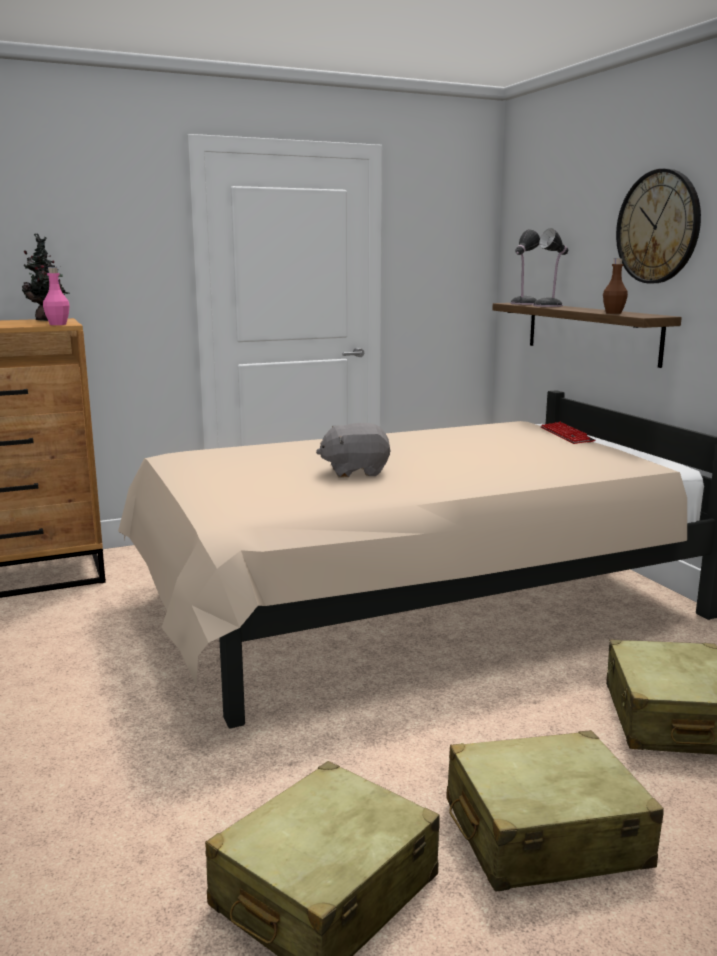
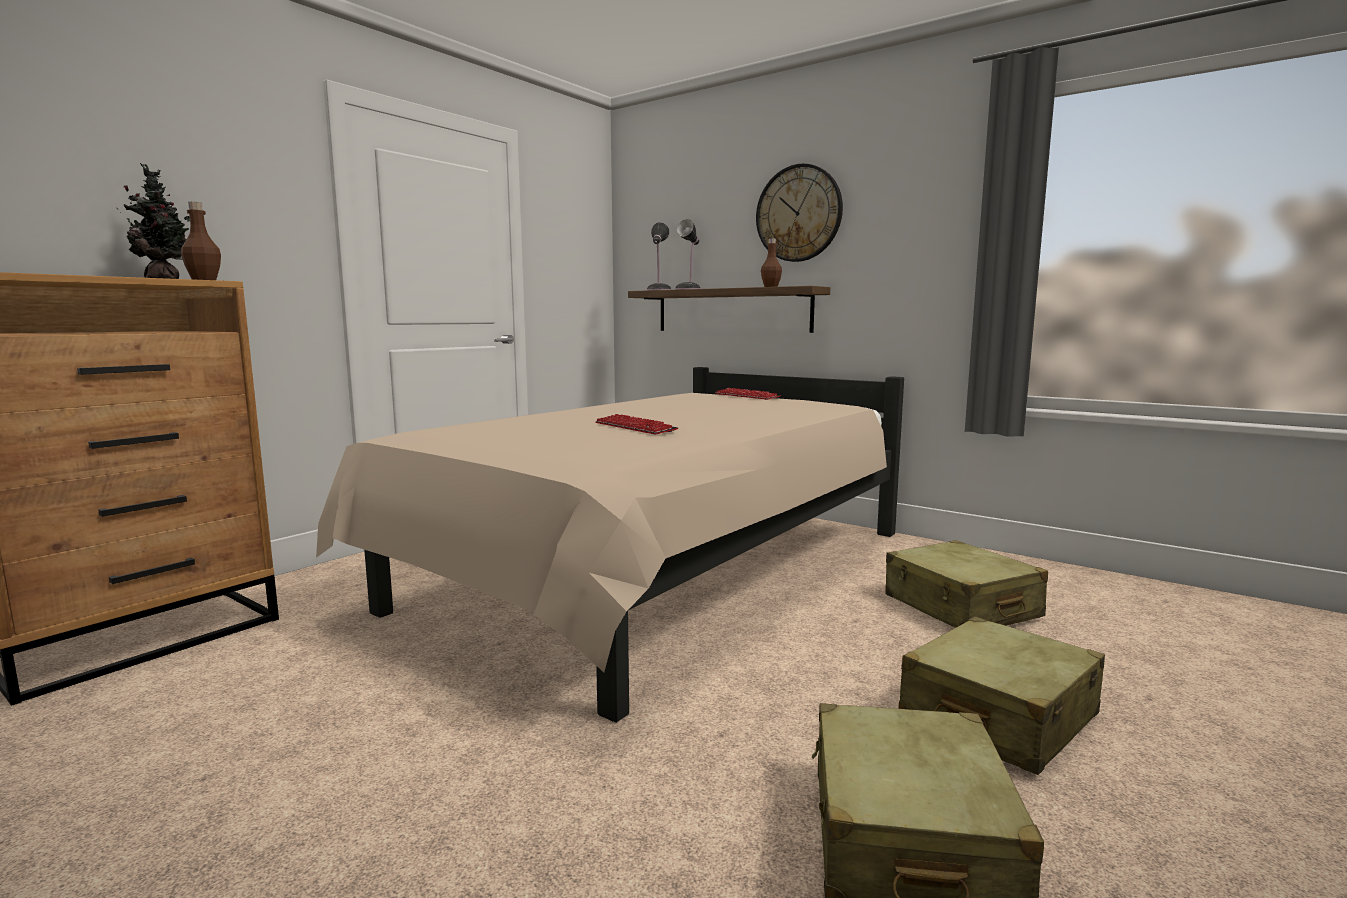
camera: 30 degrees left, 5 degrees down
pink bottle [43,267,70,325] -> brown bottle [181,202,221,280]
grey plush toy [316,423,391,478] -> keyboard [595,414,678,435]

